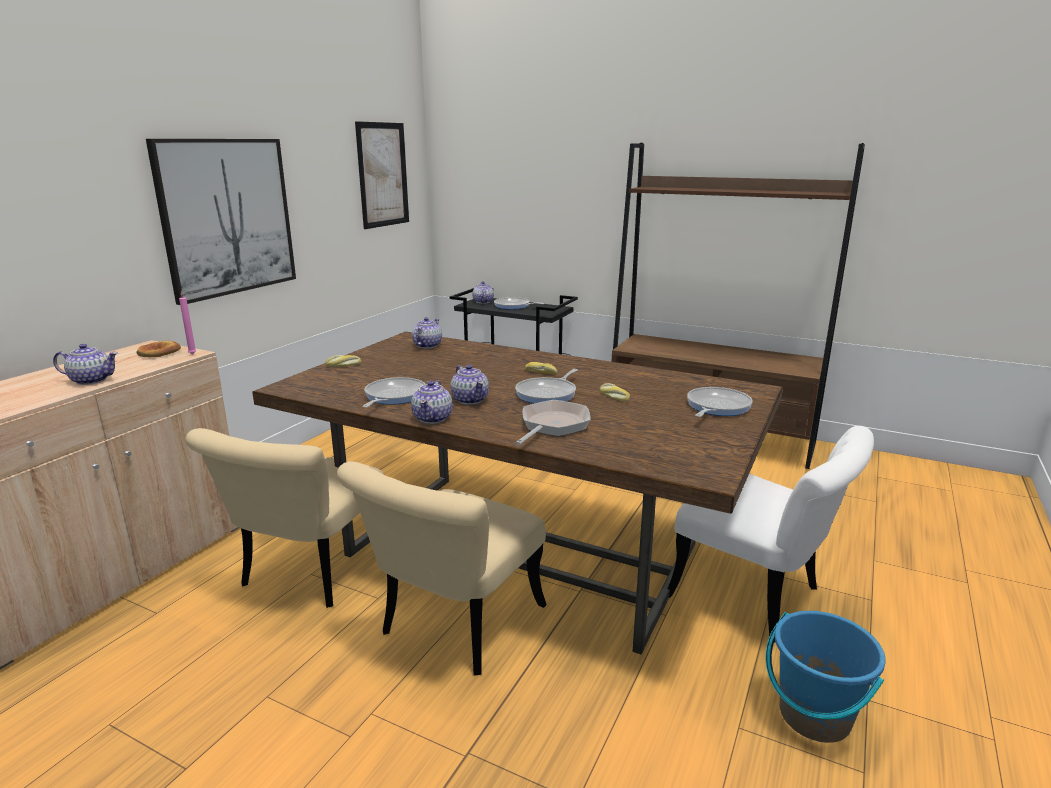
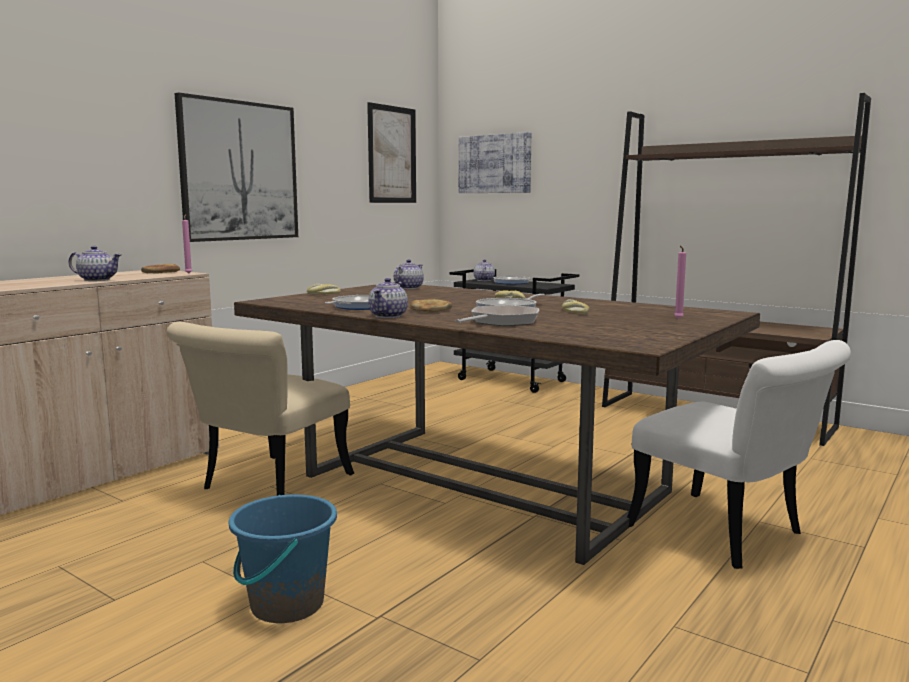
camera: 10 degrees right, 10 degrees down
beige chair [337,462,547,676] -> none
teapot [450,365,489,405] -> bread [410,299,452,313]
frying pan [687,387,753,417] -> pink candle [674,246,686,319]
blue bucket [766,611,886,743] -> blue bucket moved to [229,495,337,623]
none -> picture [458,132,532,193]

